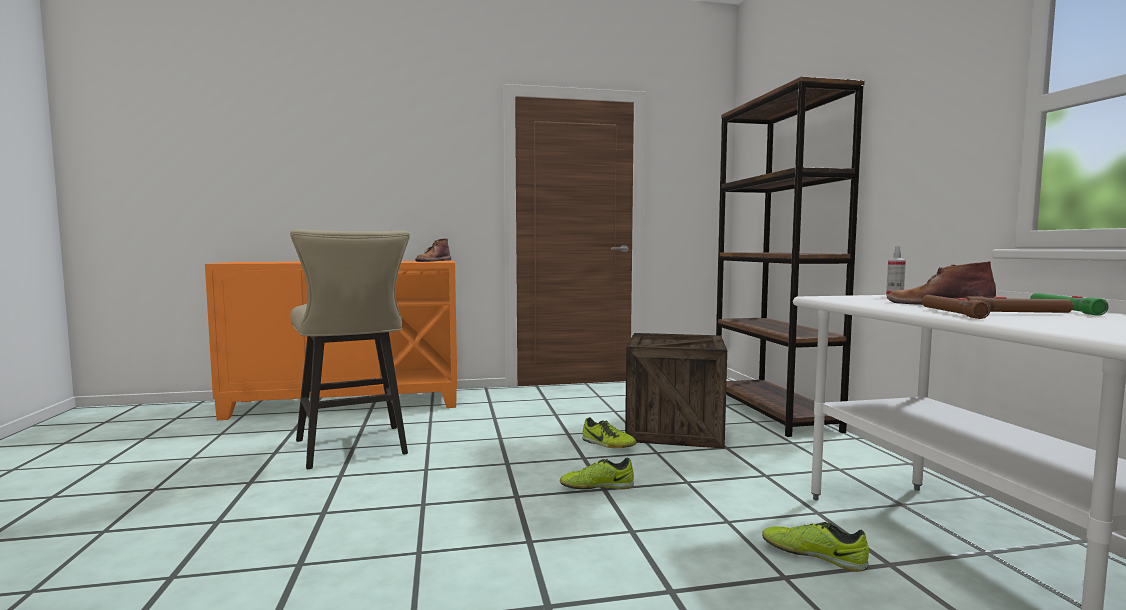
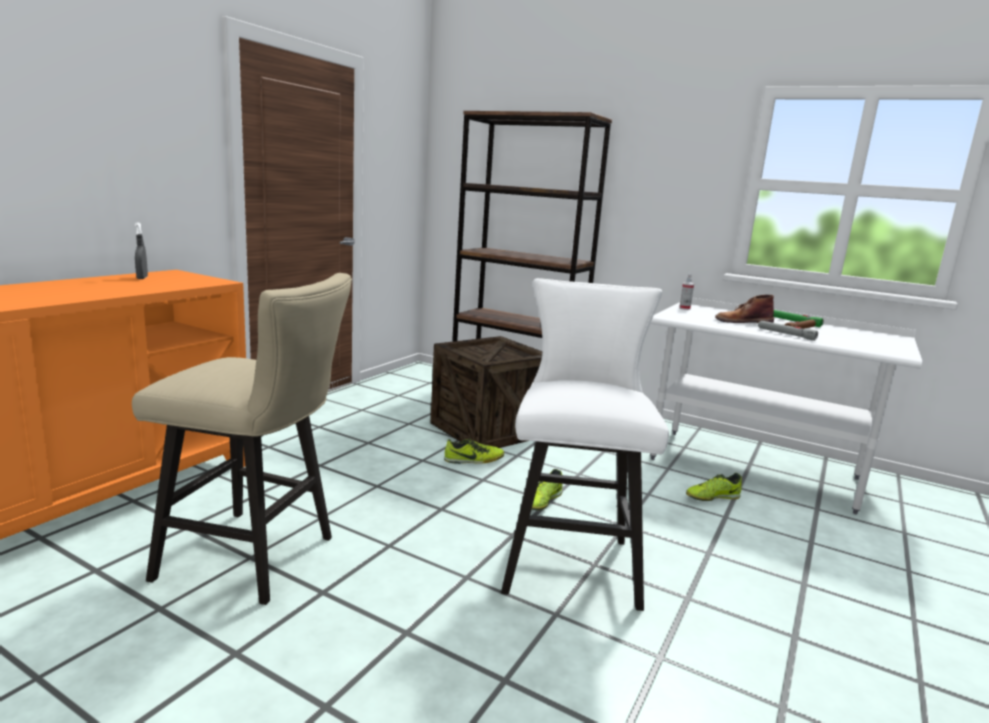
camera: 50 degrees left, 10 degrees up
brown boot [415,238,451,262] -> none
brown flashlight [922,295,991,319] -> grey flashlight [758,320,818,341]
none -> grey spray bottle [135,222,148,279]
none -> white stool [501,278,669,611]

